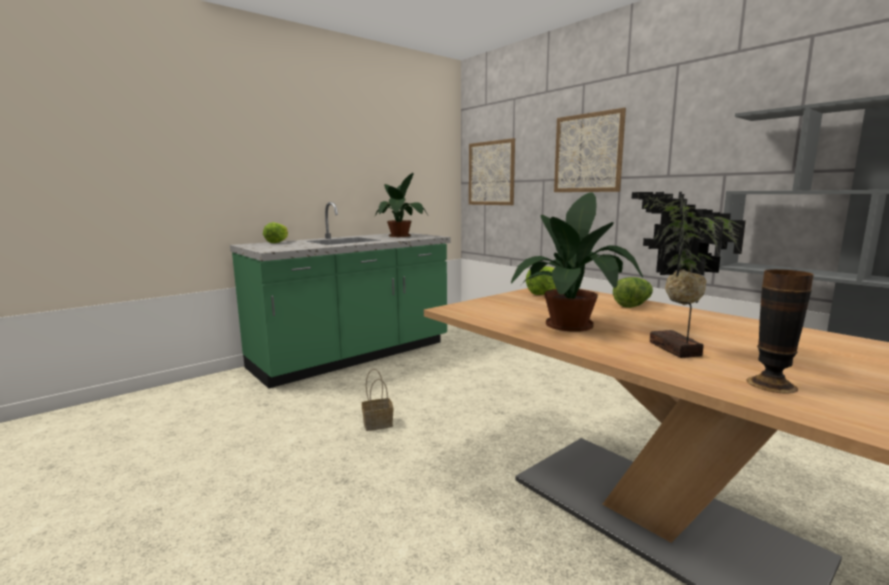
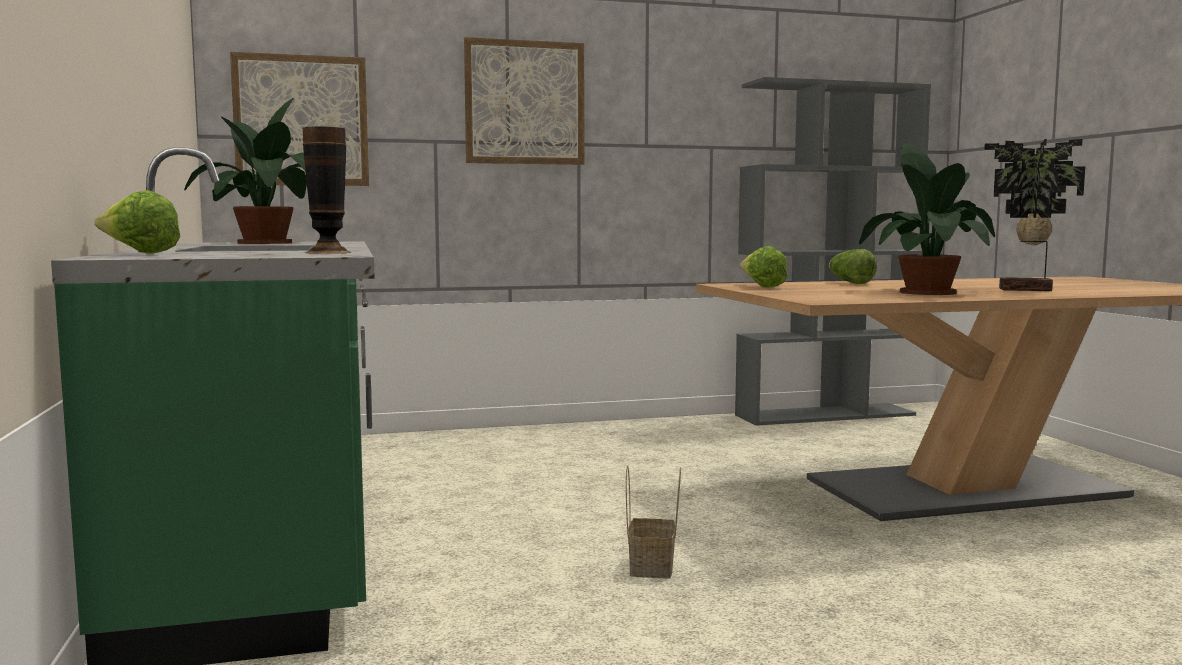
camera: 65 degrees left, 5 degrees down
vase [746,269,814,394] -> vase moved to [303,127,352,254]

